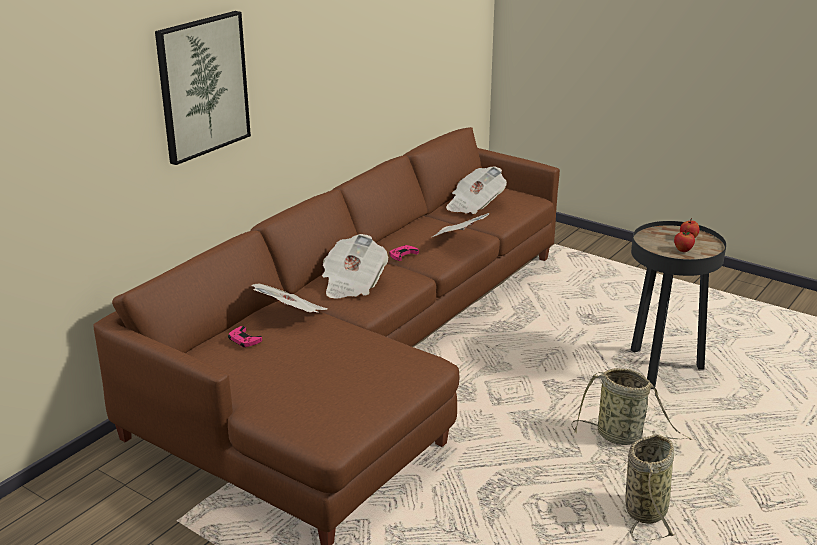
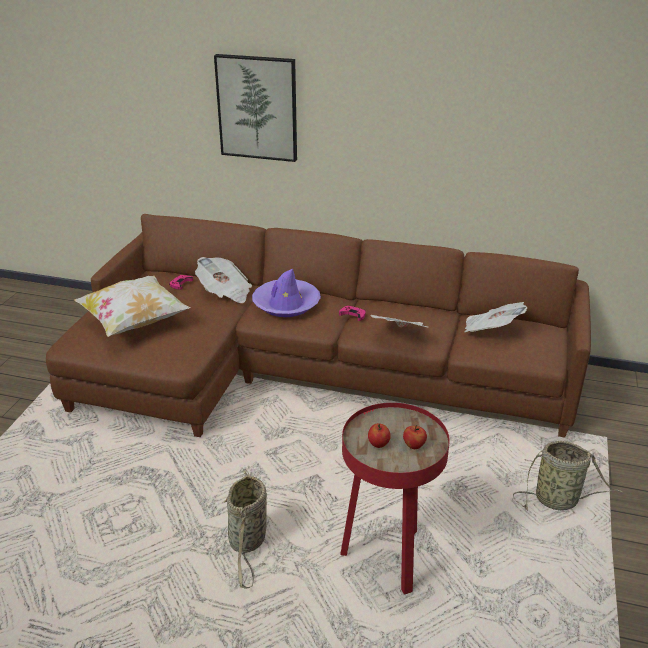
camera: 70 degrees right, 5 degrees up
newspaper [322,234,388,298] -> purple hat [252,269,321,317]
basket [625,434,676,541] -> basket moved to [513,441,622,510]
black side table [631,221,726,389] -> red side table [340,403,450,595]
none -> pillow [74,276,190,337]

